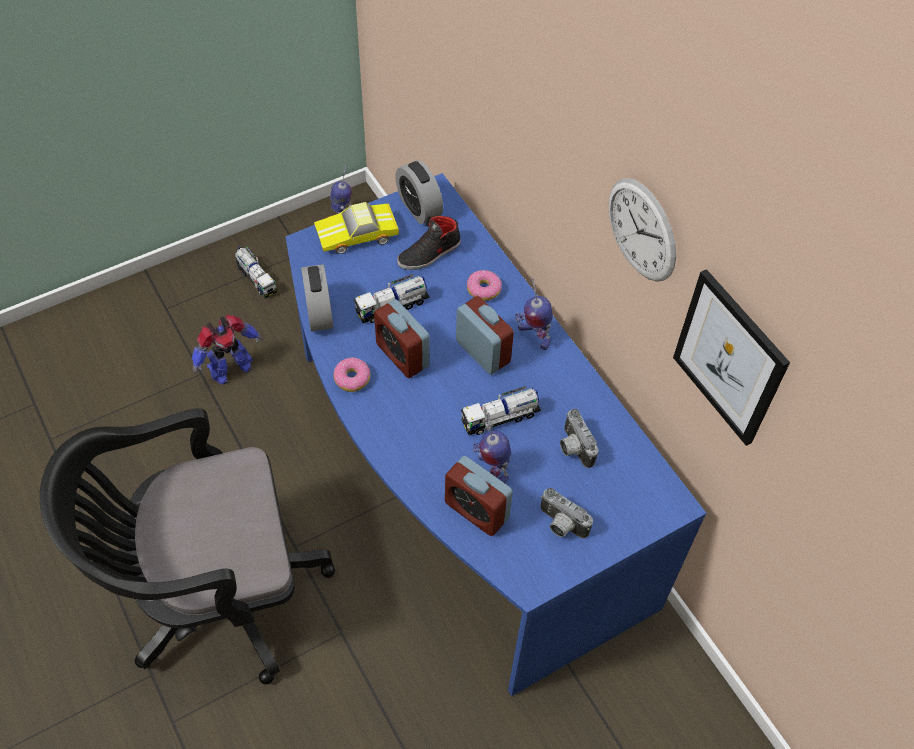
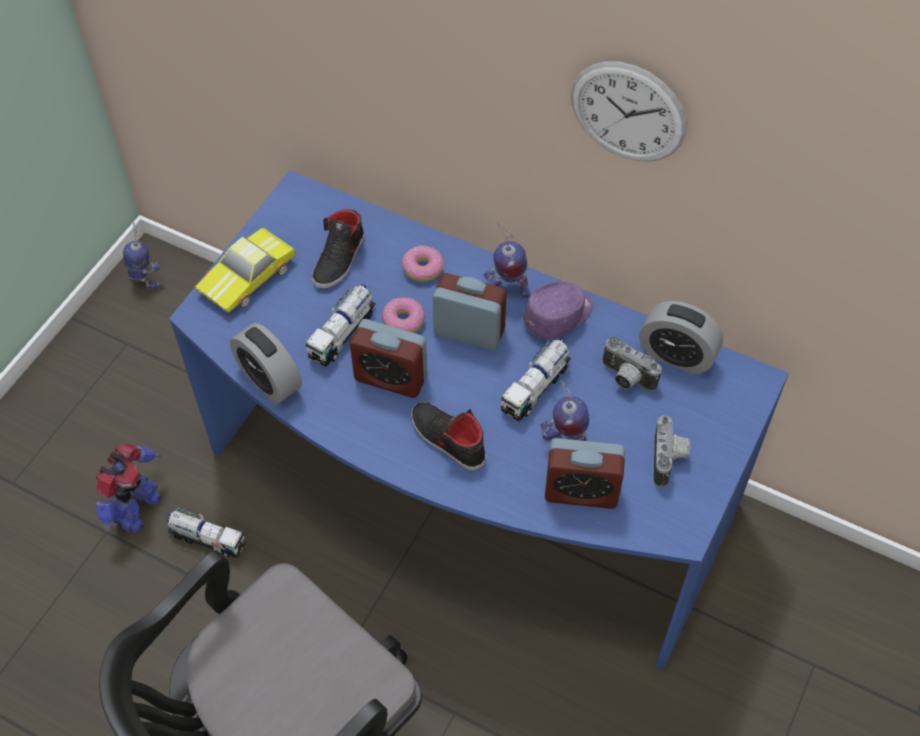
camera: 30 degrees left, 0 degrees up
toy truck [235,246,277,298] -> toy truck moved to [167,507,246,558]
donut [333,357,370,392] -> donut moved to [382,297,425,333]
alarm clock [395,160,443,224] -> alarm clock moved to [639,301,723,374]
camera [540,488,593,538] -> camera turned 90 degrees counterclockwise [654,415,690,487]
picture [673,269,790,446] -> none
none -> black shoe [411,402,486,470]
none -> purple cap [523,281,593,339]

